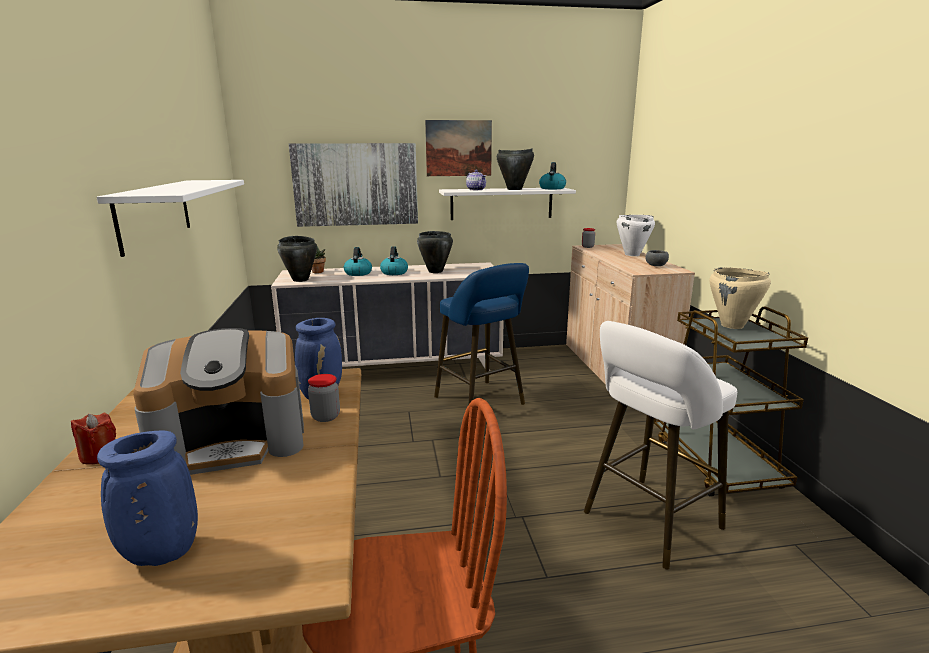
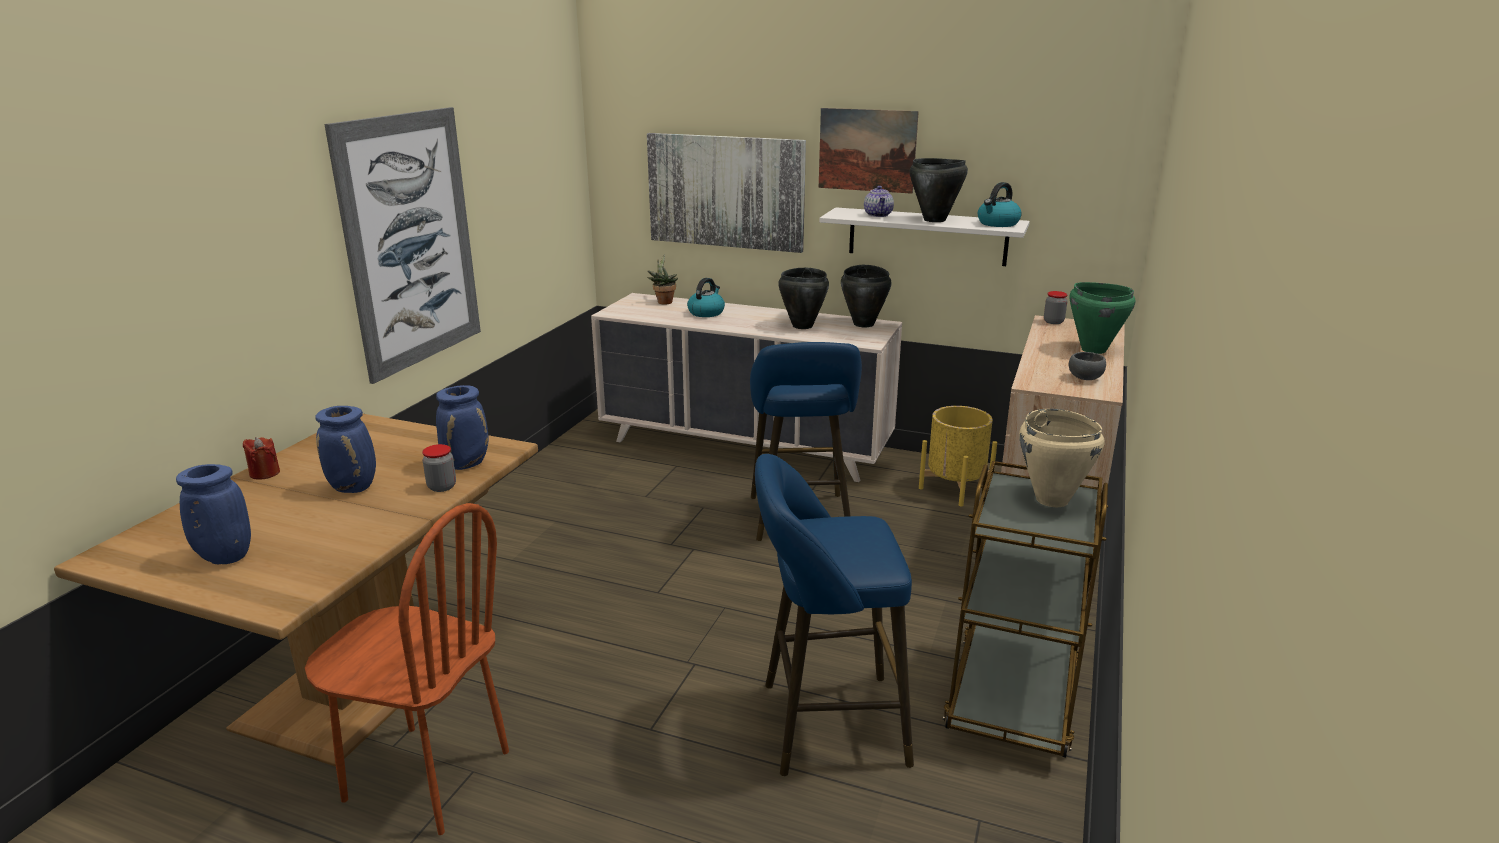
camera: 30 degrees right, 5 degrees up
white shelf [97,180,244,257] -> picture [324,107,481,384]
coffee machine [133,328,304,475] -> blue vase [315,406,376,493]
black cooking pot [277,236,317,282] -> black cooking pot moved to [841,265,891,327]
kettle [380,246,408,275] -> none
white stool [584,321,737,569] -> blue stool [755,454,914,776]
white cooking pot [617,215,655,256] -> green cooking pot [1070,282,1135,354]
none -> yellow planter [919,406,997,507]

